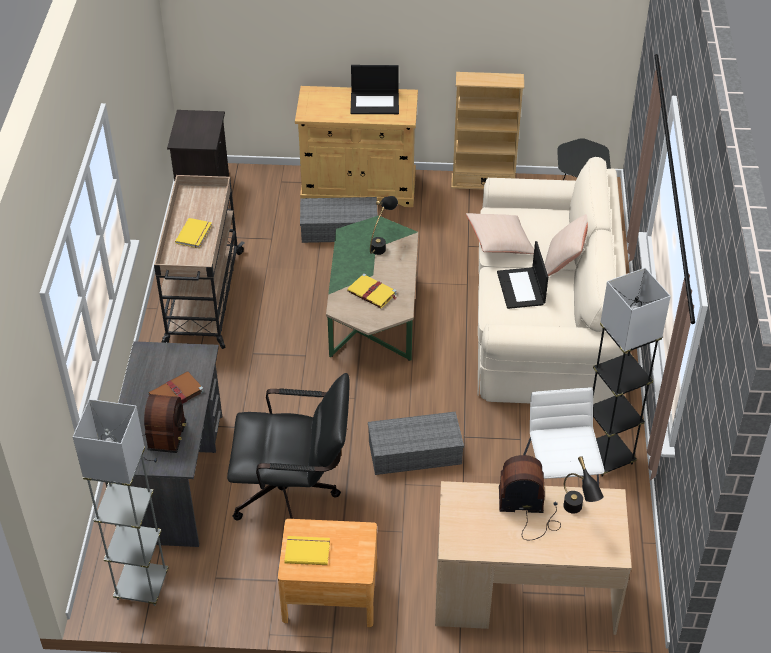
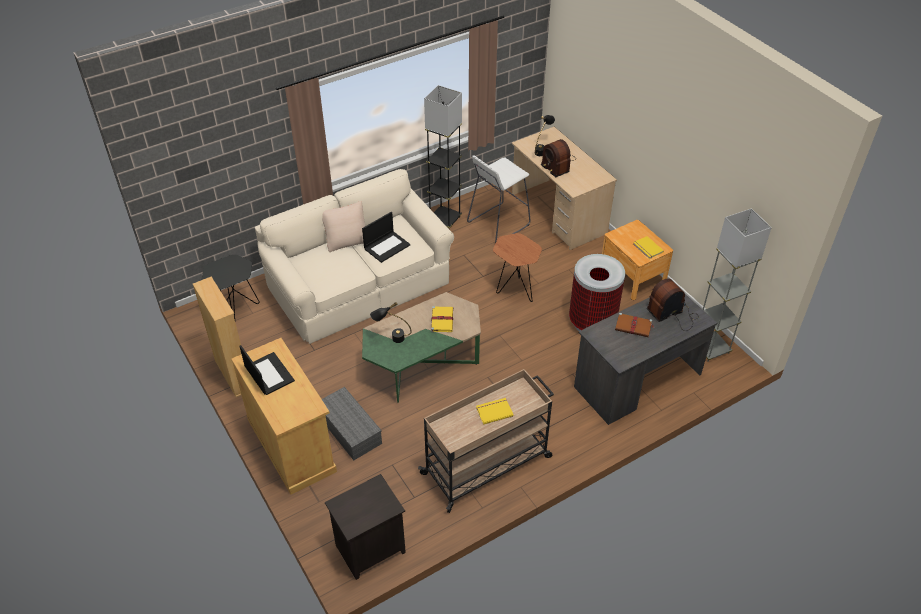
camera: 125 degrees left, 0 degrees up
black office chair [227,373,350,521] -> trash can [569,254,625,331]
grey storage box [368,411,464,475] -> brown side table [493,233,542,302]
beige pillow [466,213,534,254] -> none

